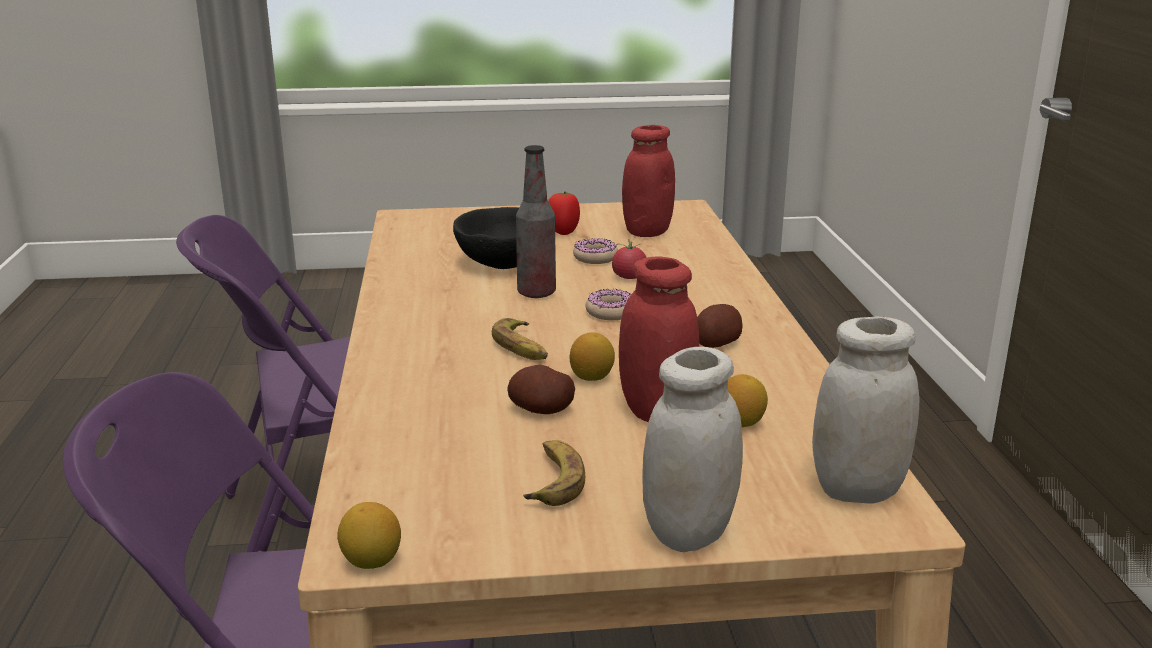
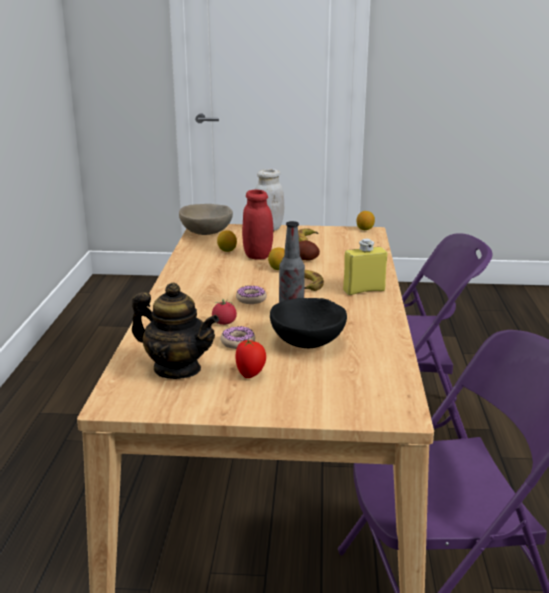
camera: 170 degrees left, 0 degrees up
red jar [622,125,675,237] -> teapot [132,283,219,379]
potato [697,304,743,348] -> none
white jar [812,316,919,504] -> beige bowl [179,204,233,235]
none -> yellow bottle [343,239,387,295]

